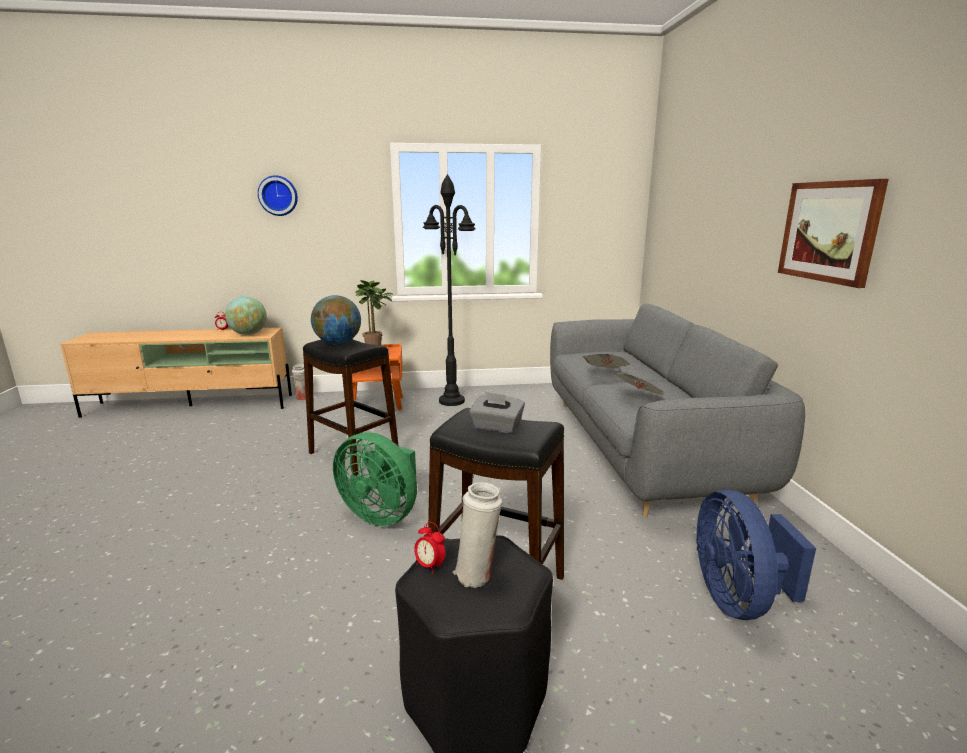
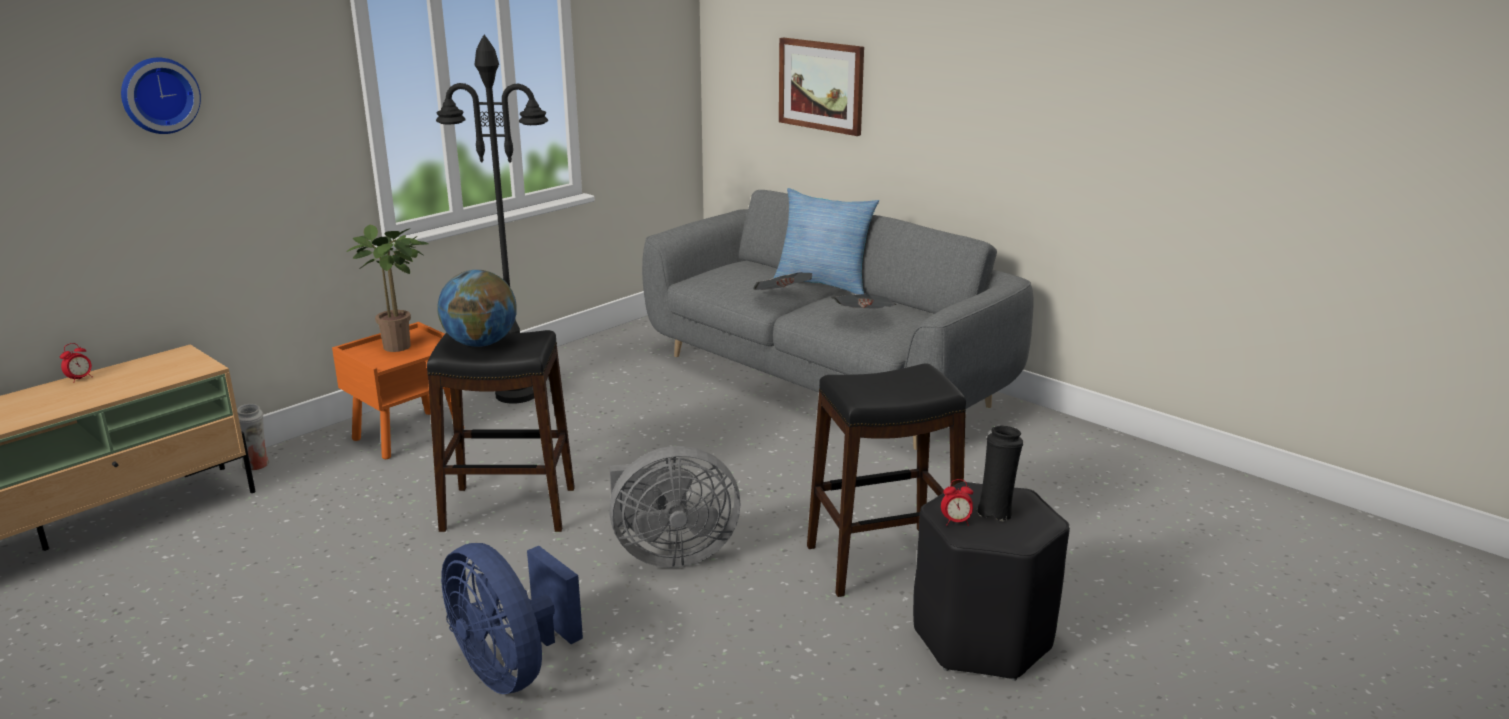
camera: 40 degrees left, 5 degrees up
globe [225,296,267,335] -> none
green fan [333,432,417,526] -> grey fan [609,446,741,568]
white vase [452,482,502,588] -> black vase [975,425,1023,521]
grey tissue box [469,392,525,434] -> none
blue fan [696,489,816,620] -> blue fan moved to [441,543,583,694]
picture [778,179,889,288] -> picture moved to [779,38,864,136]
none -> pillow [774,188,879,294]

